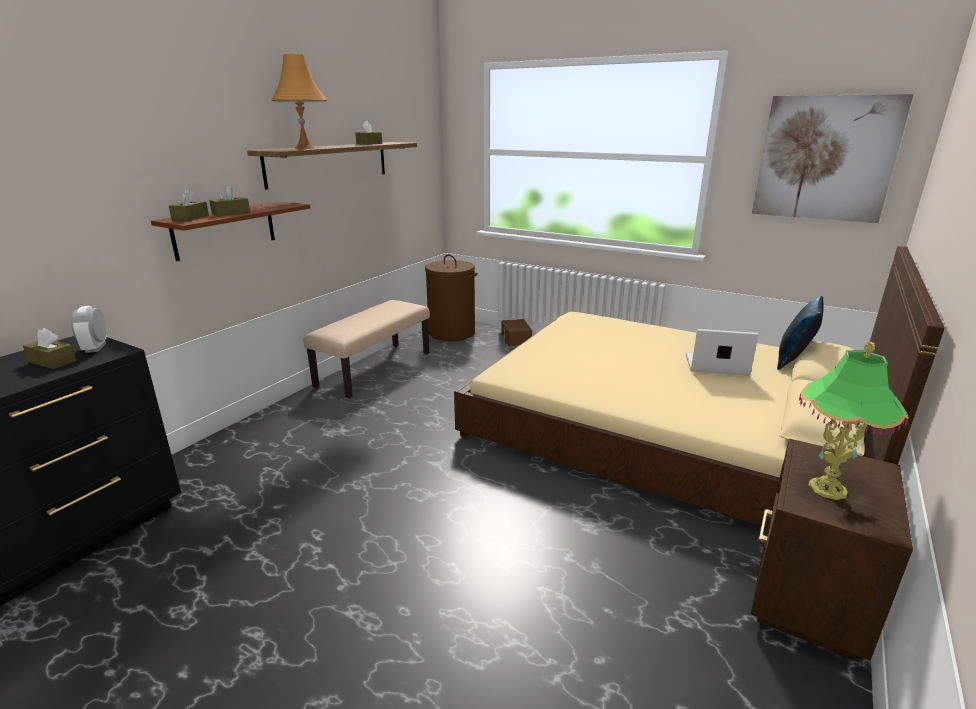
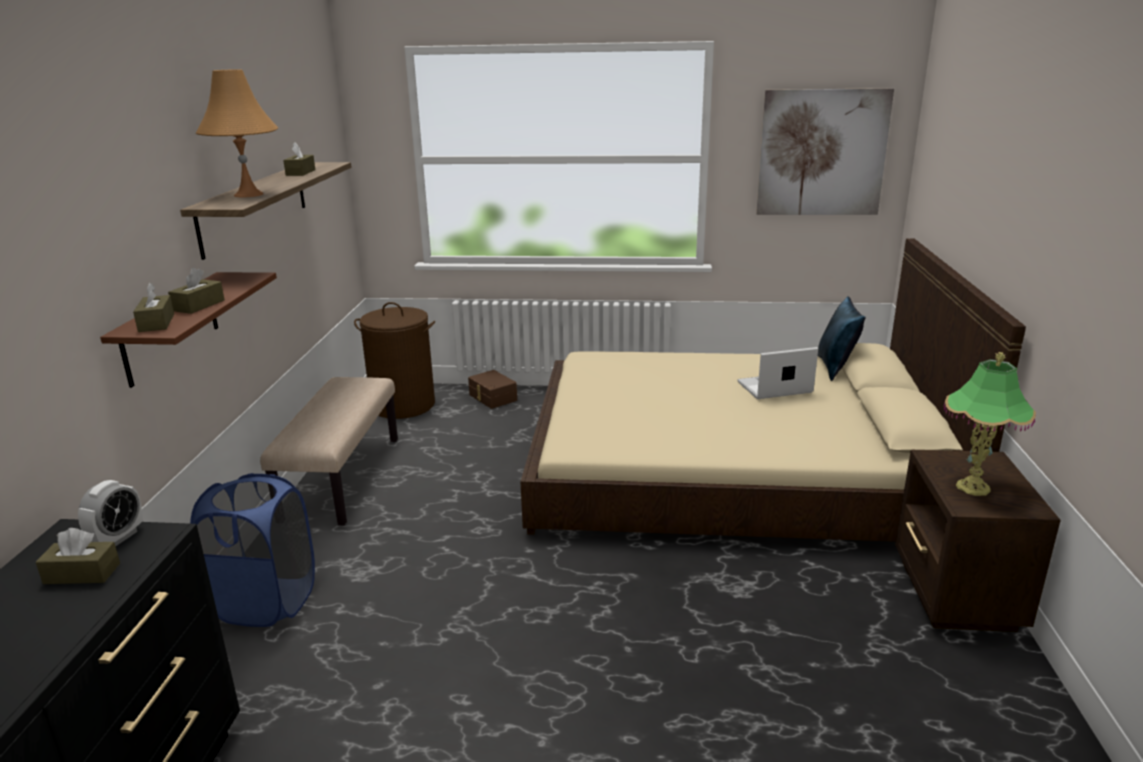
camera: 25 degrees left, 0 degrees up
alarm clock [71,306,107,353] -> alarm clock turned 120 degrees counterclockwise [78,480,143,546]
none -> blue laundry basket [190,473,315,627]

